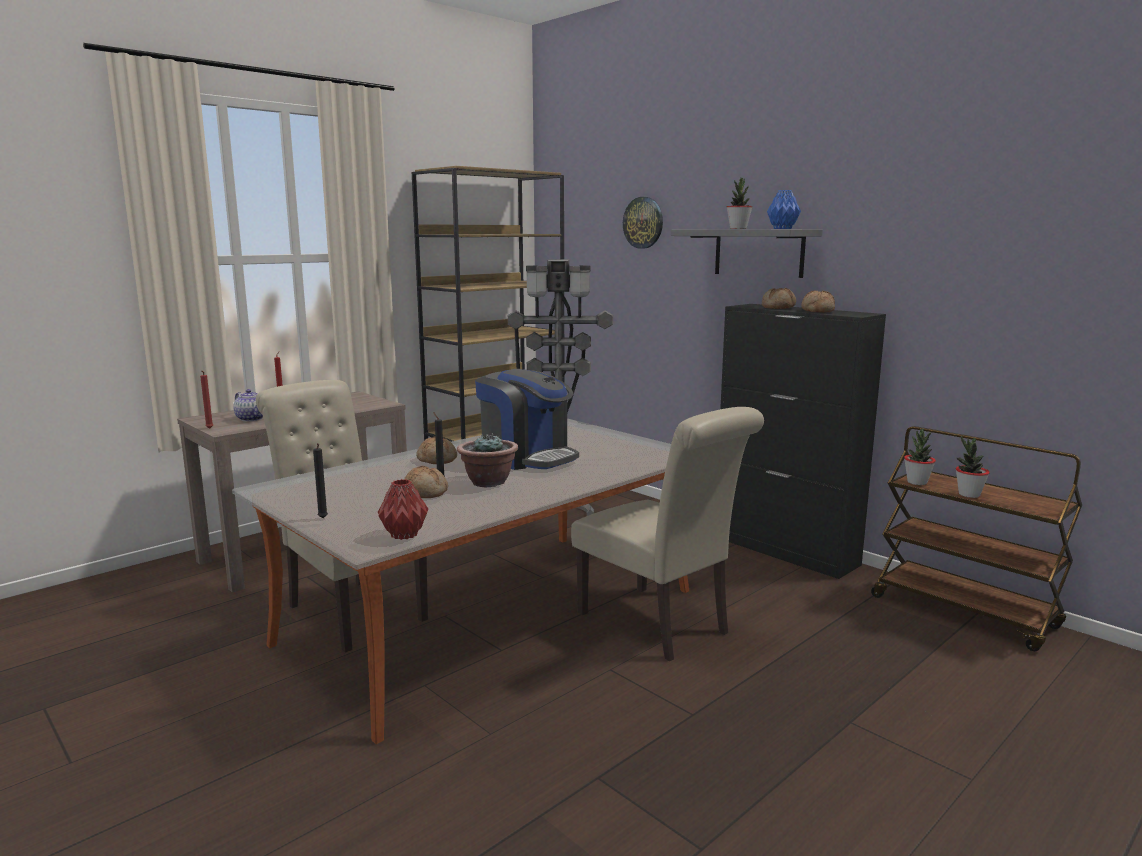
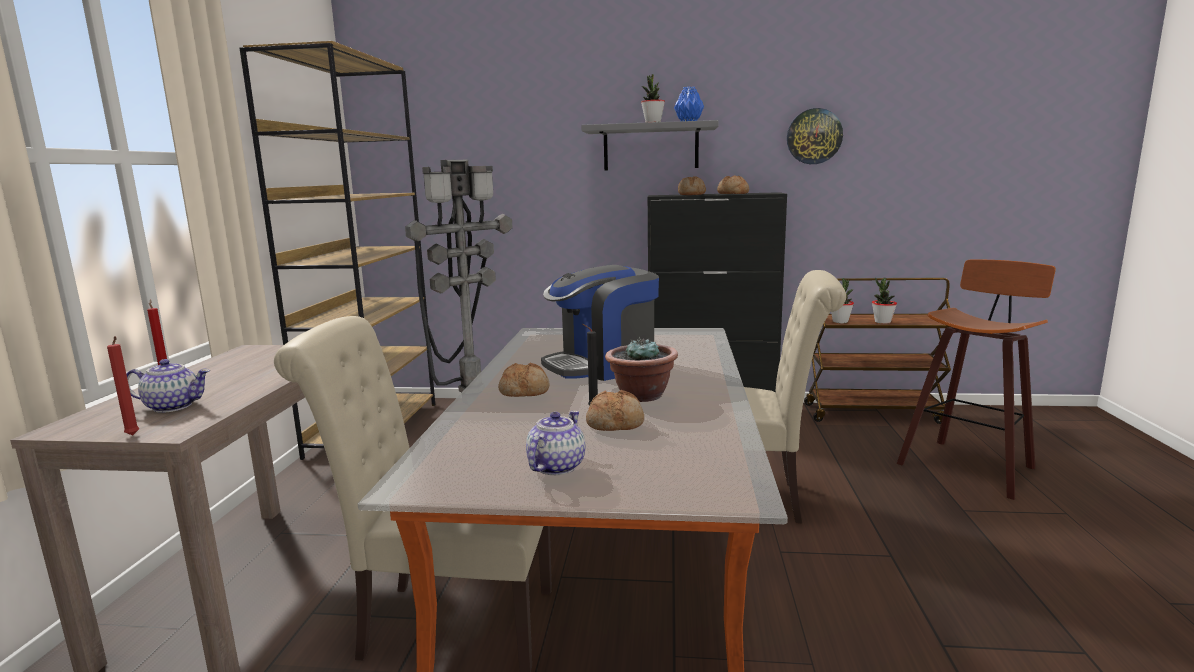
camera: 40 degrees left, 0 degrees up
black candle [313,443,328,518] -> none
red vase [378,479,428,540] -> none
coffee machine [475,369,579,470] -> coffee machine turned 150 degrees clockwise [541,265,659,381]
wall clock [623,197,663,249] -> wall clock moved to [787,108,843,164]
none -> teapot [526,411,585,475]
none -> stool [897,260,1056,500]

